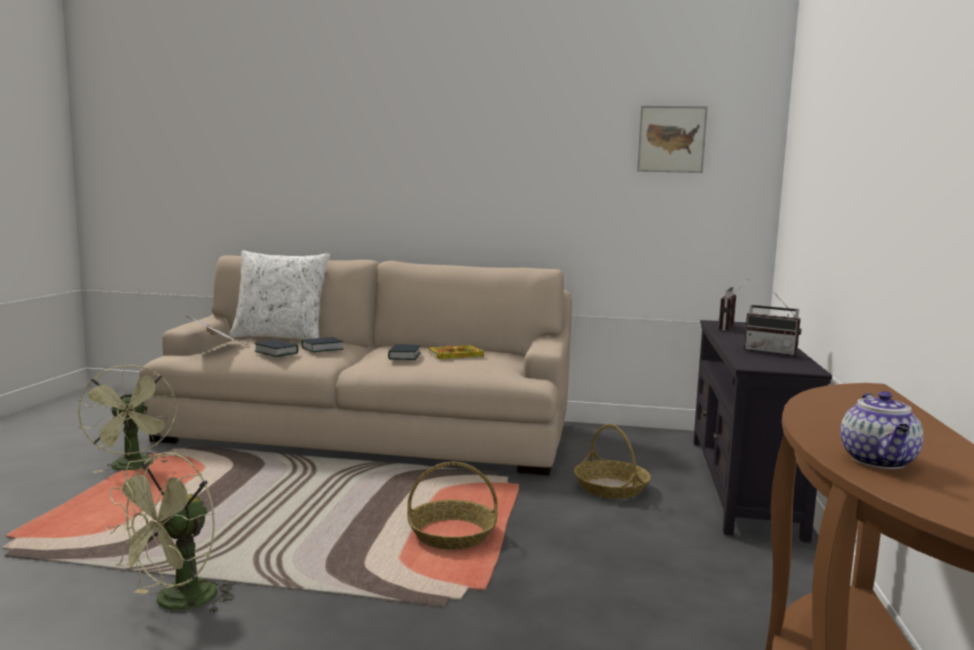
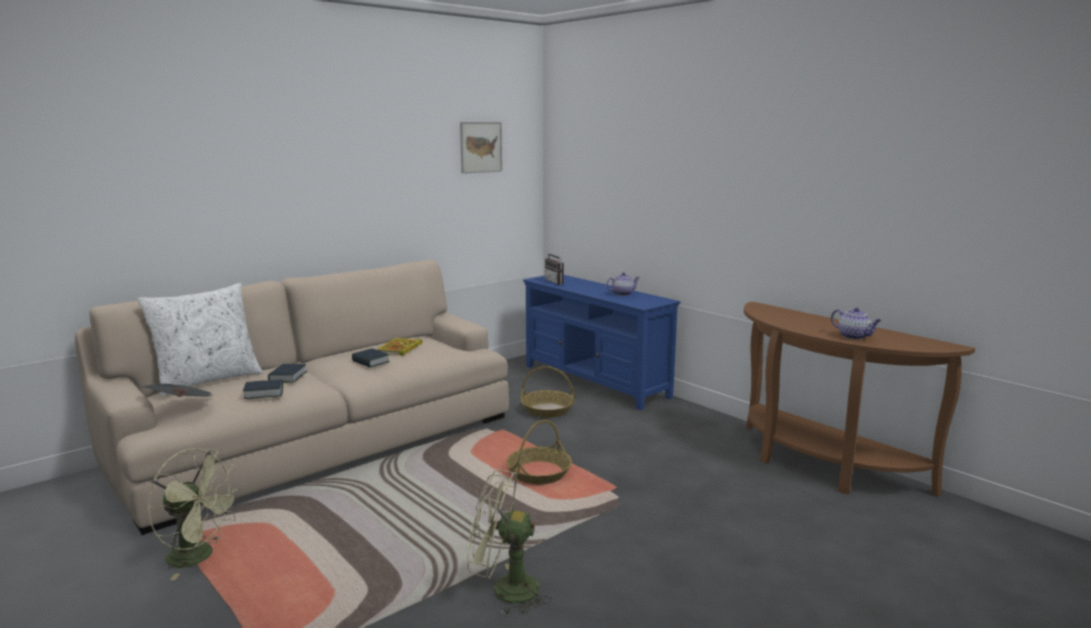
camera: 50 degrees left, 5 degrees up
green fan [105,452,235,613] -> green fan turned 120 degrees clockwise [467,469,551,615]
black tv stand [693,320,832,543] -> blue tv stand [523,275,681,410]
radio [744,292,801,356] -> teapot [606,272,640,296]

